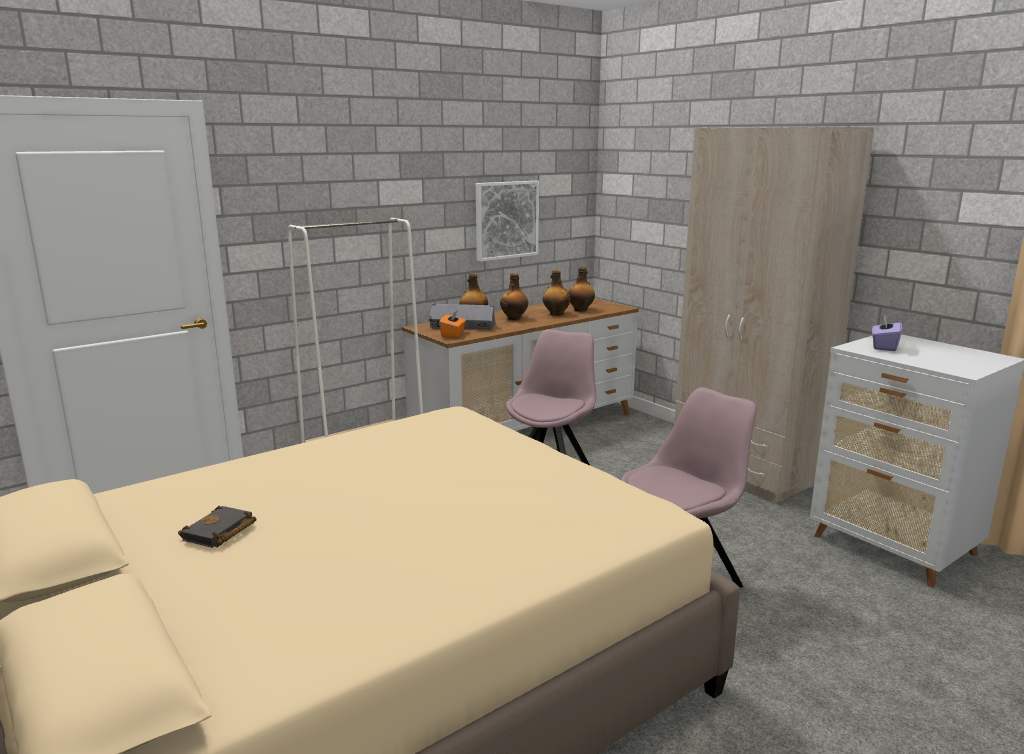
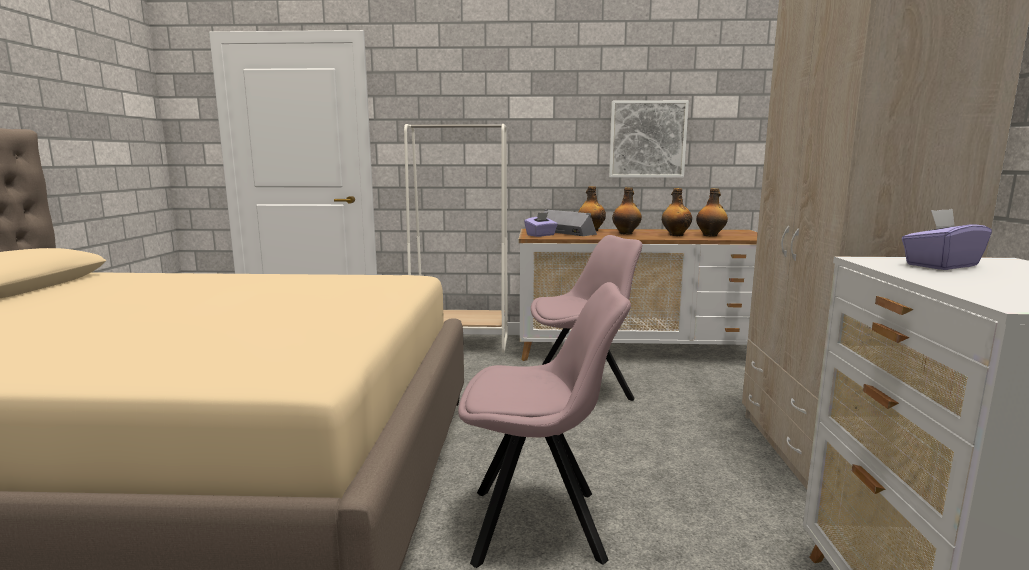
camera: 40 degrees right, 5 degrees down
black book [178,506,257,548] -> none
orange tissue box [439,310,466,338] -> purple tissue box [524,212,558,237]

